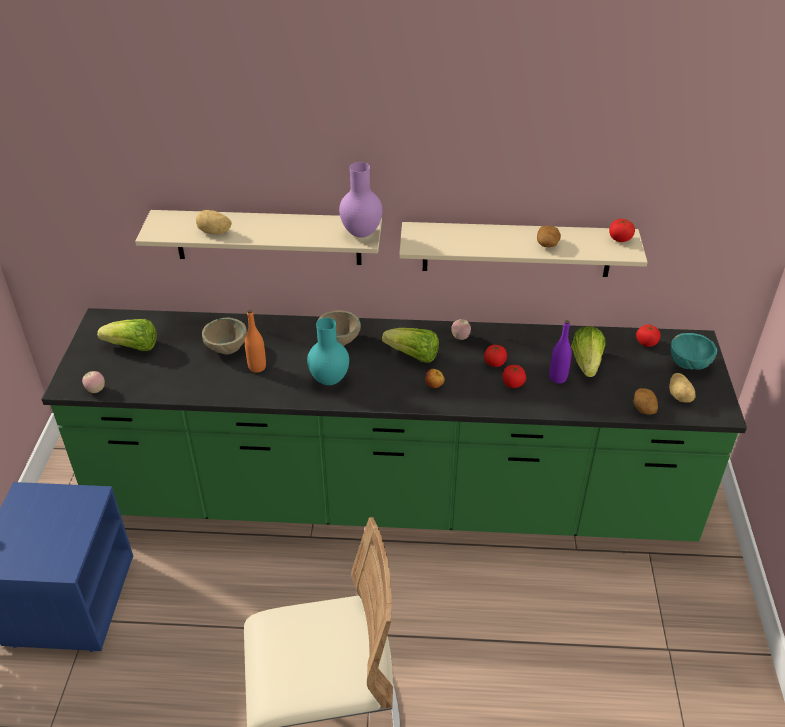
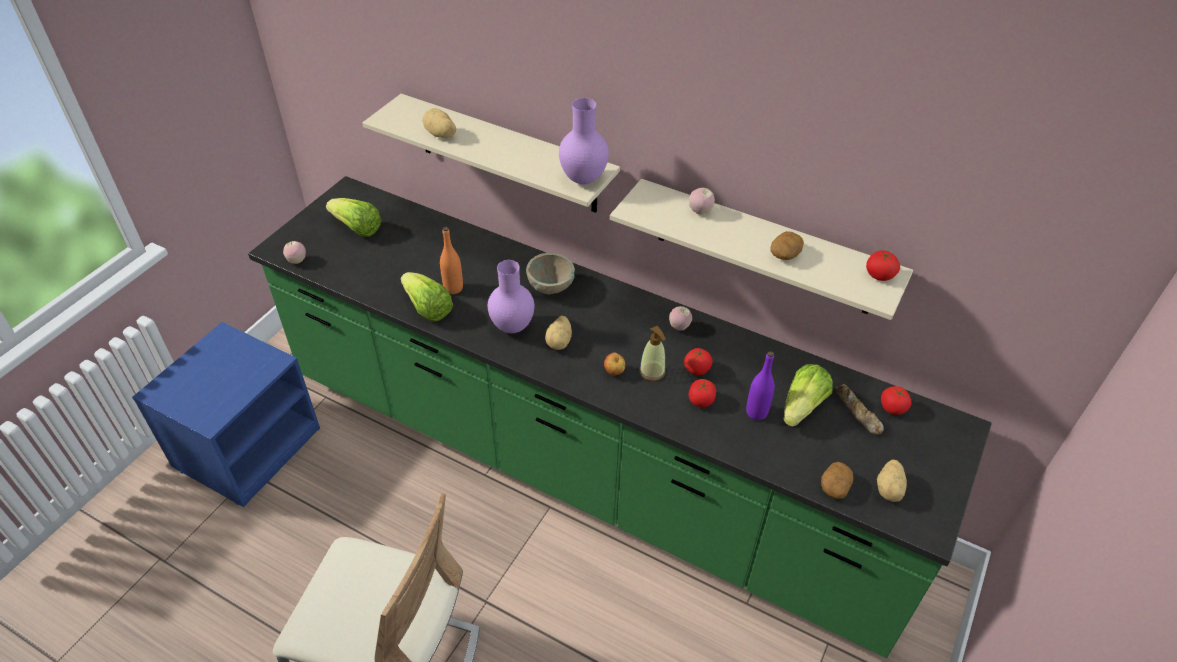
camera: 25 degrees right, 5 degrees up
beige bowl [202,318,247,354] -> none
turquoise vase [307,318,349,385] -> purple vase [488,260,534,333]
lettuce [382,328,439,363] -> lettuce moved to [401,272,453,322]
turquoise bowl [671,333,717,370] -> none
none -> potato [545,316,572,350]
none -> soap dispenser [639,326,666,381]
none -> apple [689,188,715,215]
none -> bread [836,384,884,435]

